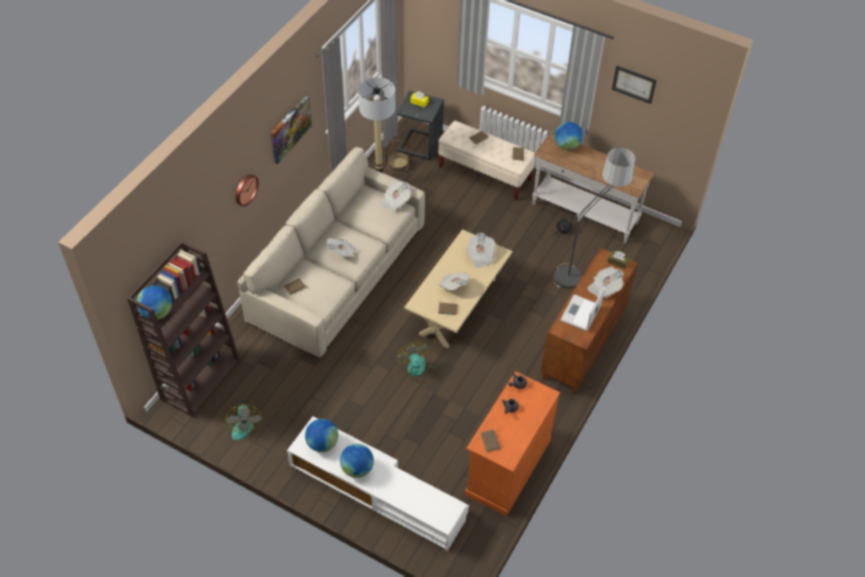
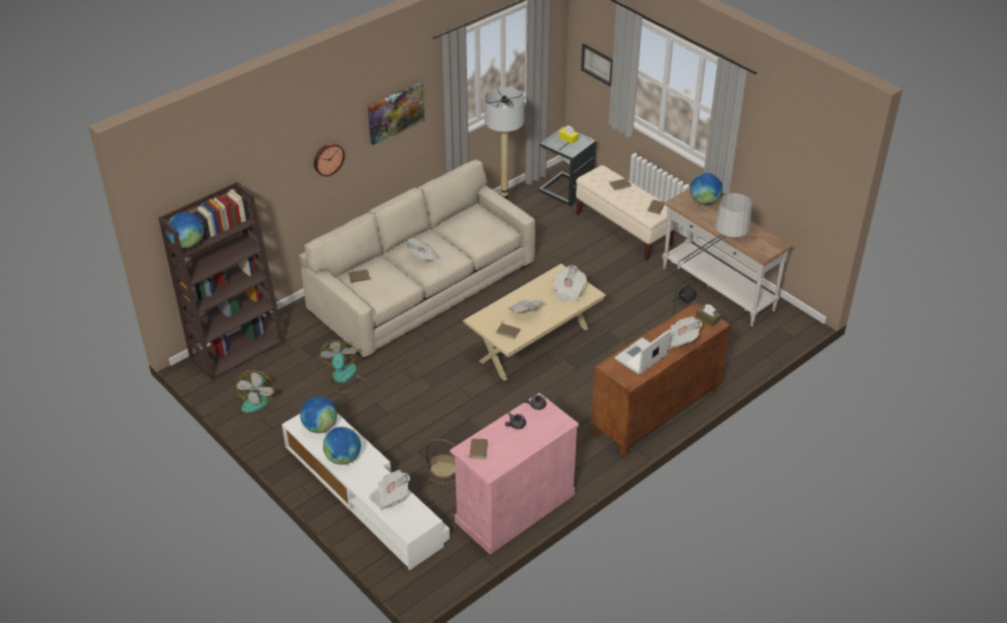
camera: 20 degrees right, 10 degrees down
newspaper [380,181,411,212] -> newspaper moved to [369,470,410,510]
basket [386,140,410,173] -> basket moved to [426,439,456,484]
fan [397,342,440,386] -> fan moved to [319,340,367,393]
orange cabinet [465,371,560,516] -> pink cabinet [450,393,579,554]
picture [612,66,657,104] -> picture moved to [581,43,613,87]

